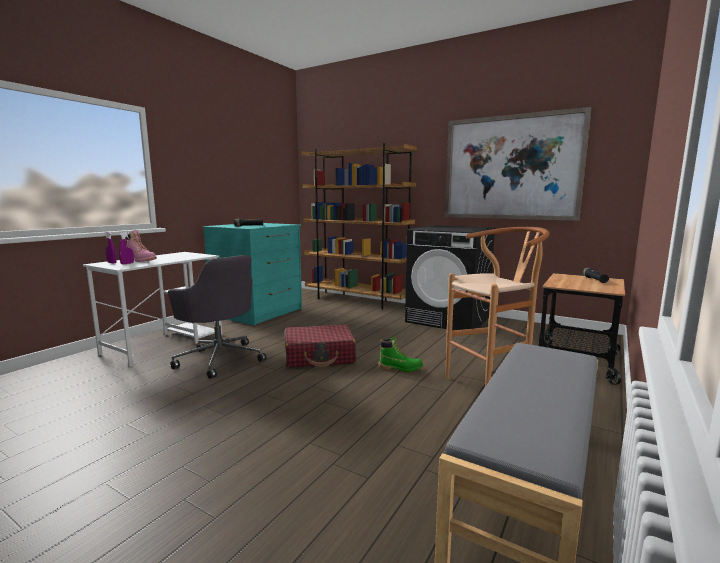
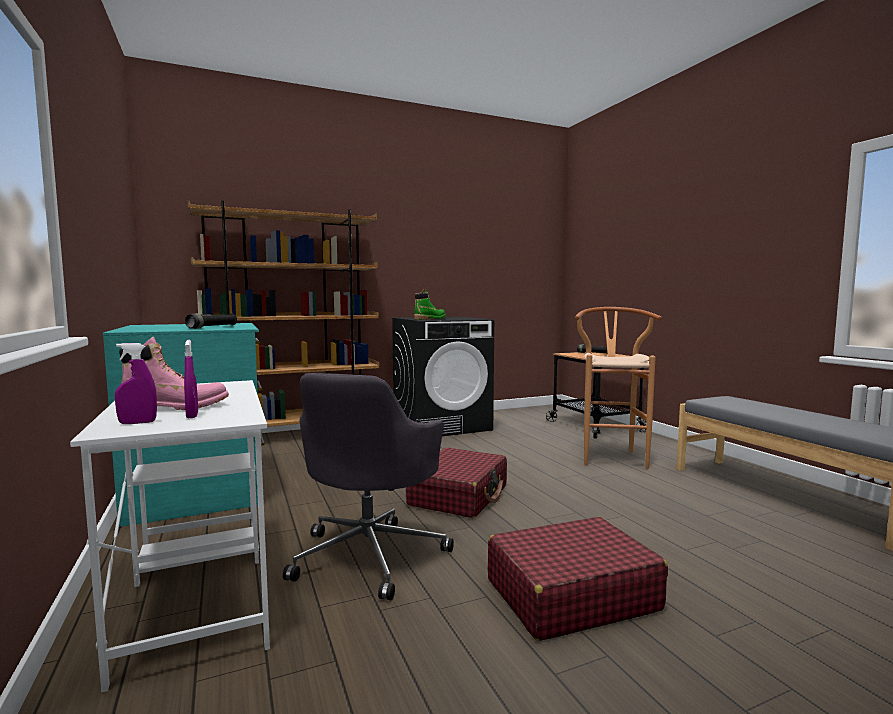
camera: 55 degrees left, 5 degrees down
grey office chair [168,255,266,379] -> grey office chair turned 120 degrees clockwise [283,373,454,600]
green boot [379,336,423,372] -> green boot moved to [414,289,446,320]
picture [445,107,591,221] -> none
none -> red suitcase [488,517,668,641]

